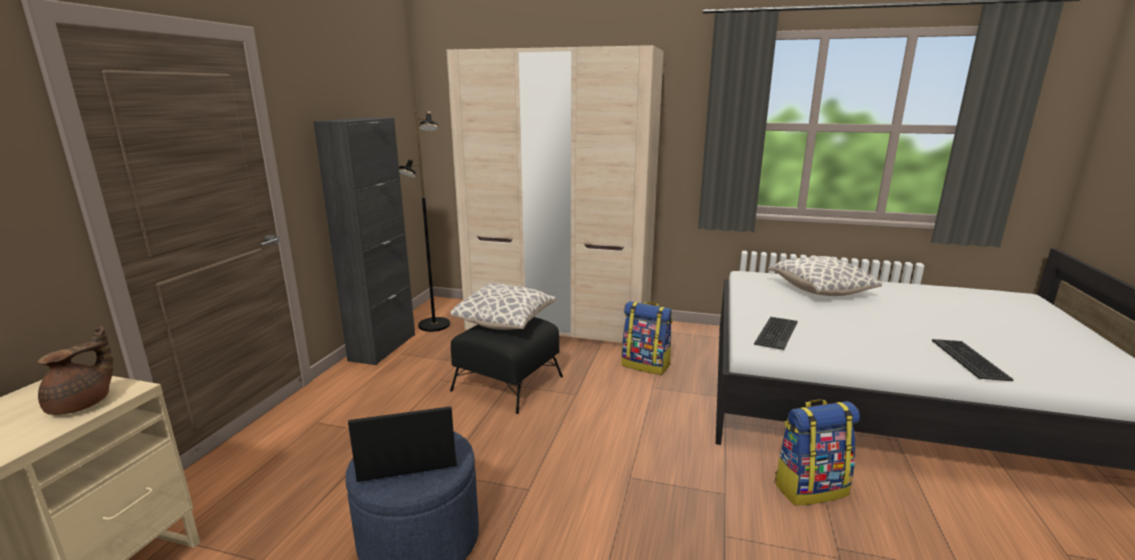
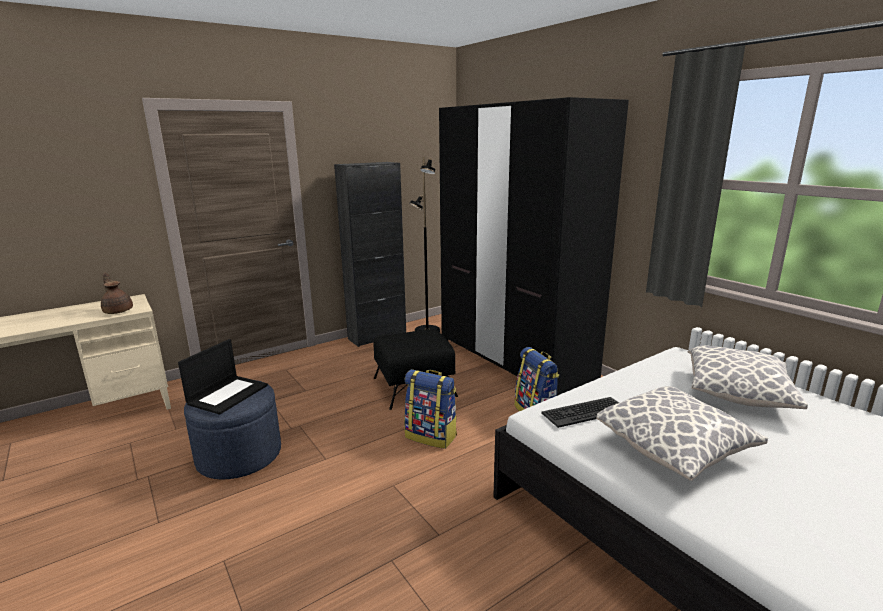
camera: 40 degrees right, 0 degrees up
brown teapot [38,326,114,415] -> brown teapot turned 105 degrees counterclockwise [101,273,133,314]
laptop [348,406,457,482] -> laptop turned 90 degrees clockwise [178,339,268,415]
beige wardrobe [447,45,664,343] -> black wardrobe [439,97,629,396]
pillow [450,283,556,330] -> pillow moved to [596,386,768,481]
backpack [774,400,860,505] -> backpack moved to [404,369,457,449]
keyboard [932,339,1014,381] -> none

